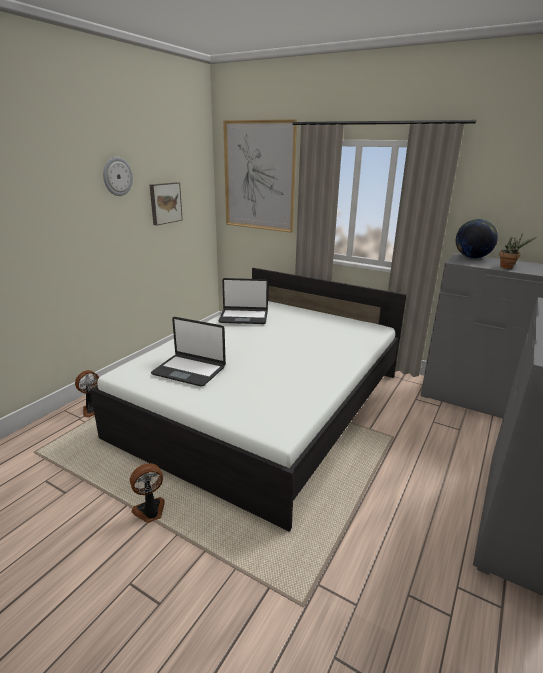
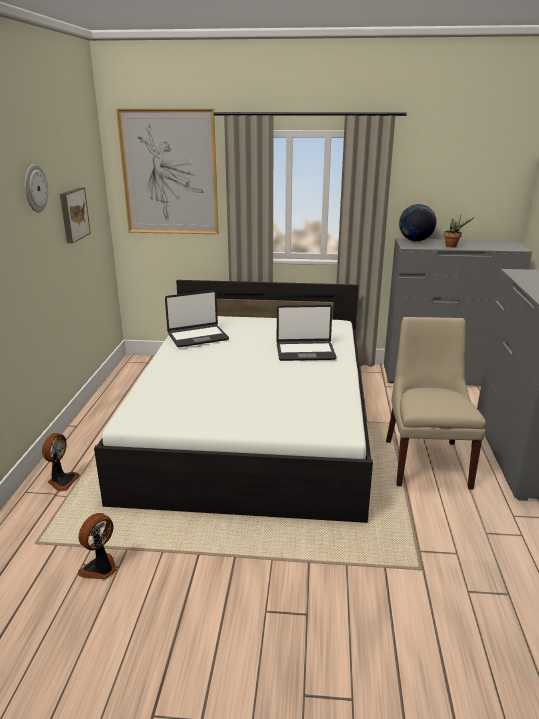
camera: 25 degrees left, 0 degrees up
fan [130,463,165,523] -> fan moved to [78,513,117,580]
laptop [151,317,226,386] -> laptop moved to [277,305,336,361]
none -> beige chair [386,317,486,489]

